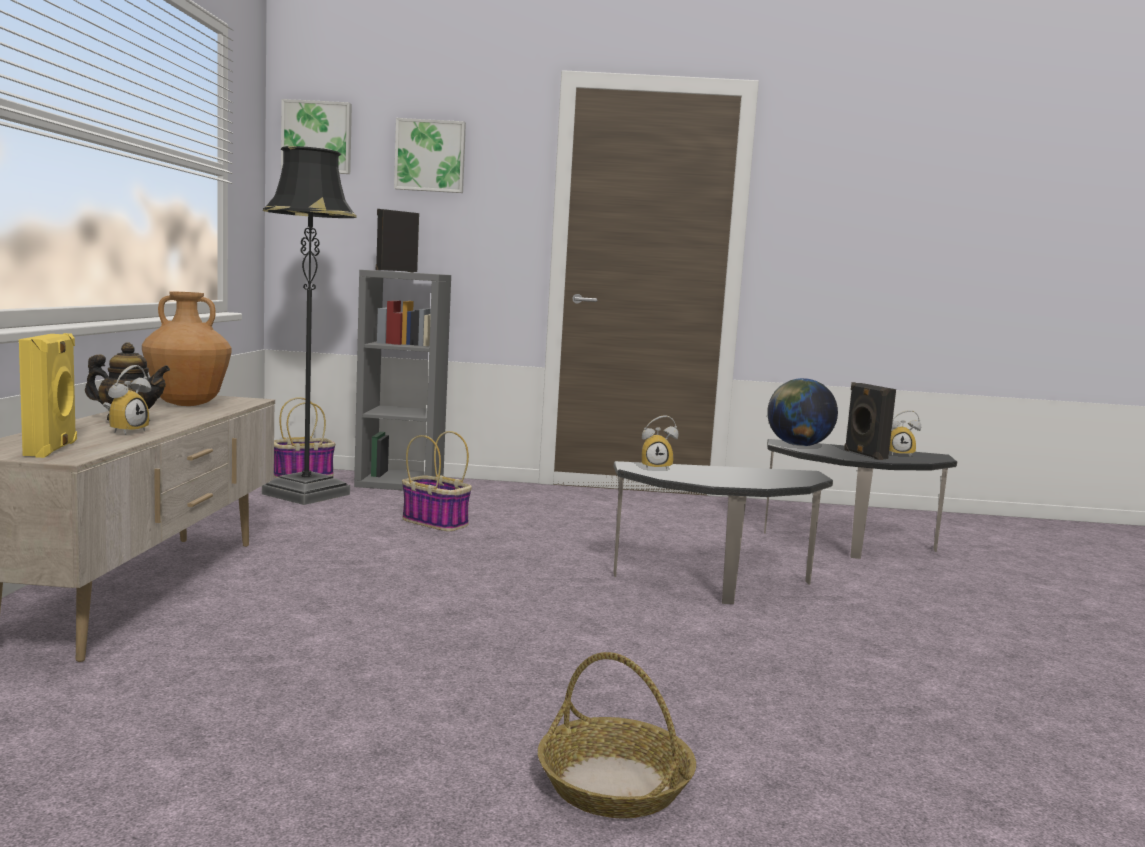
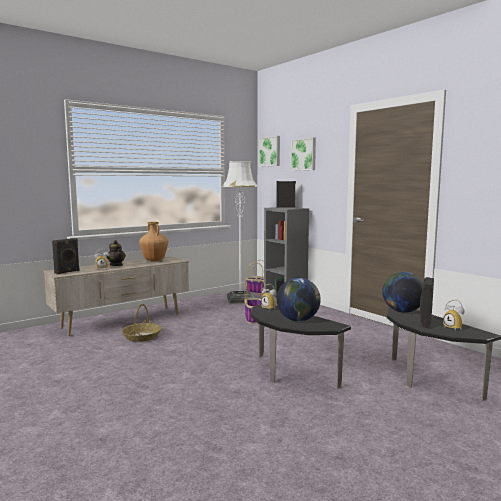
camera: 50 degrees right, 0 degrees up
yellow speaker [19,333,77,458] -> black speaker [52,238,80,274]
black floor lamp [262,146,357,505] -> white floor lamp [222,161,258,304]
basket [538,652,696,819] -> basket moved to [122,304,161,342]
none -> globe [277,278,321,321]

